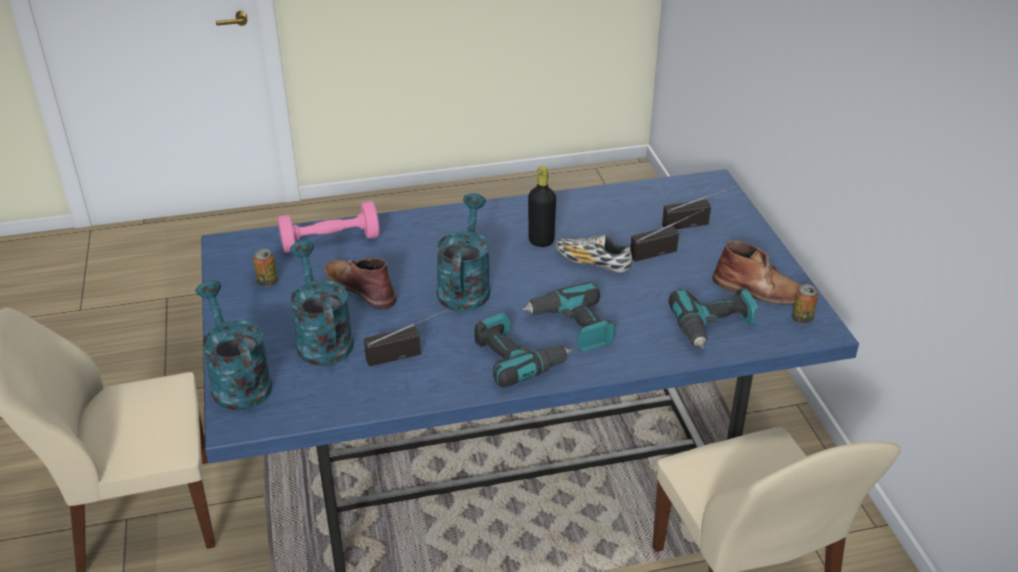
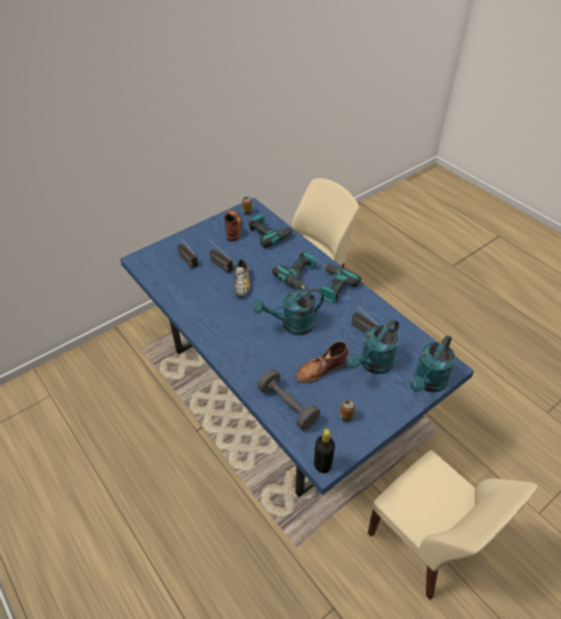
camera: 115 degrees left, 10 degrees up
pink dumbbell [278,201,380,253] -> grey dumbbell [257,369,320,430]
brown boot [324,258,396,310] -> brown boot turned 45 degrees clockwise [295,341,349,383]
black bottle [528,166,556,247] -> black bottle moved to [314,429,335,473]

